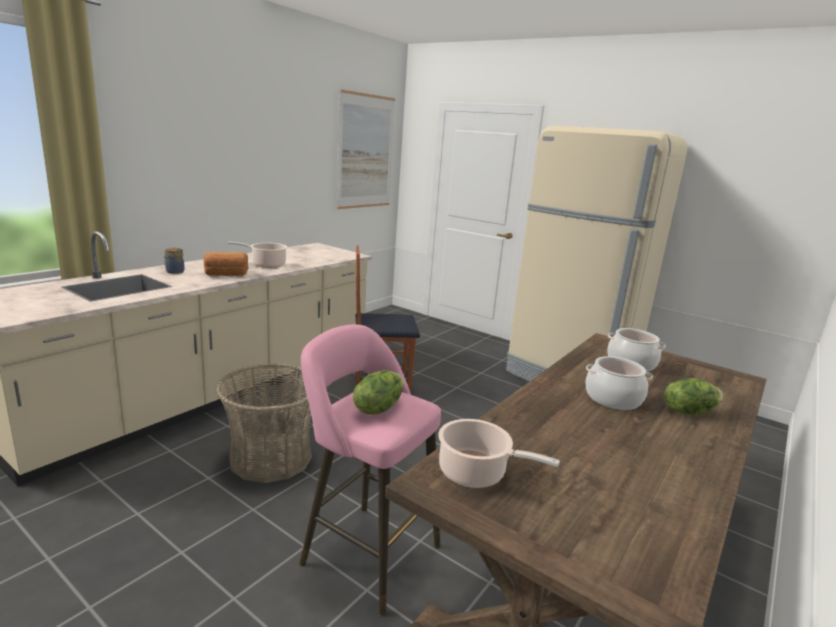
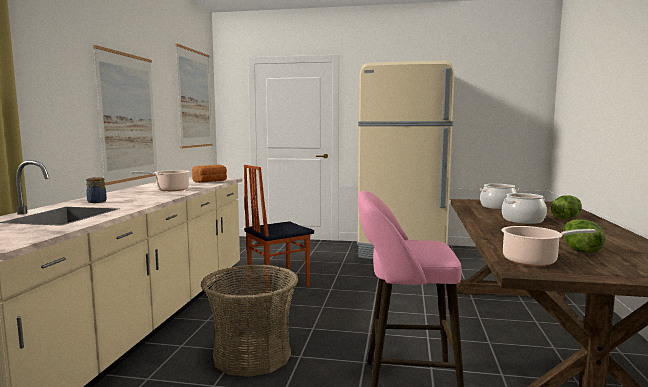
camera: 25 degrees left, 10 degrees down
bread [204,252,248,276] -> bread moved to [192,165,227,183]
lettuce [353,370,404,415] -> lettuce moved to [563,219,605,253]
none -> picture [93,45,157,186]

